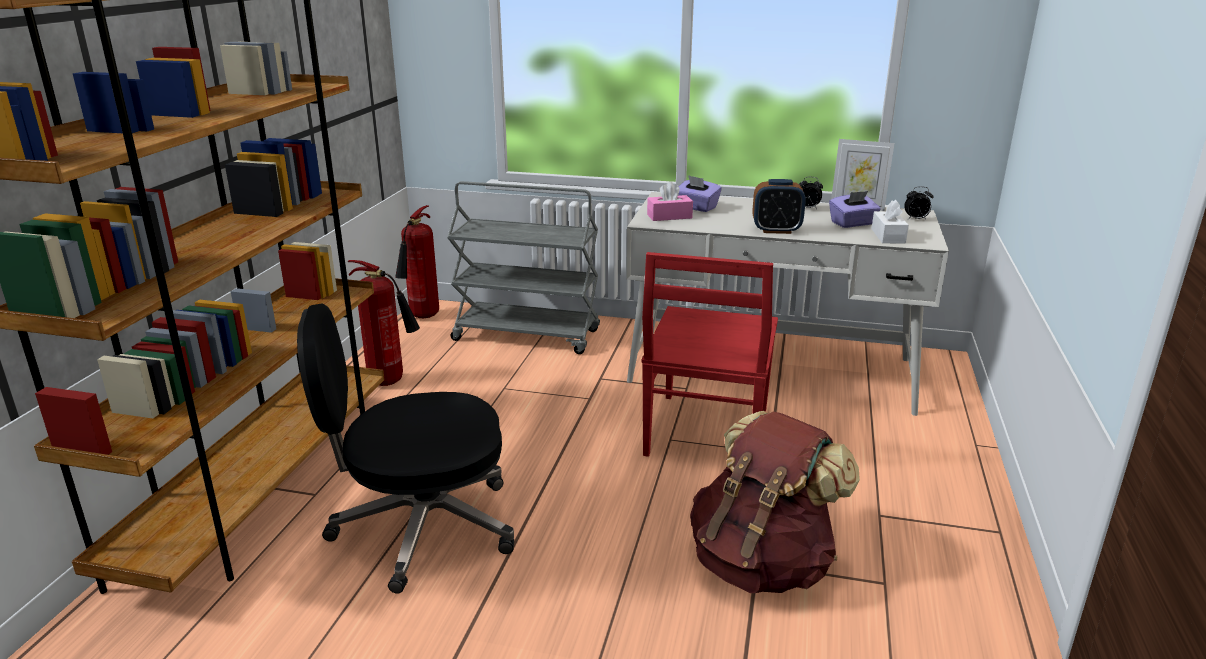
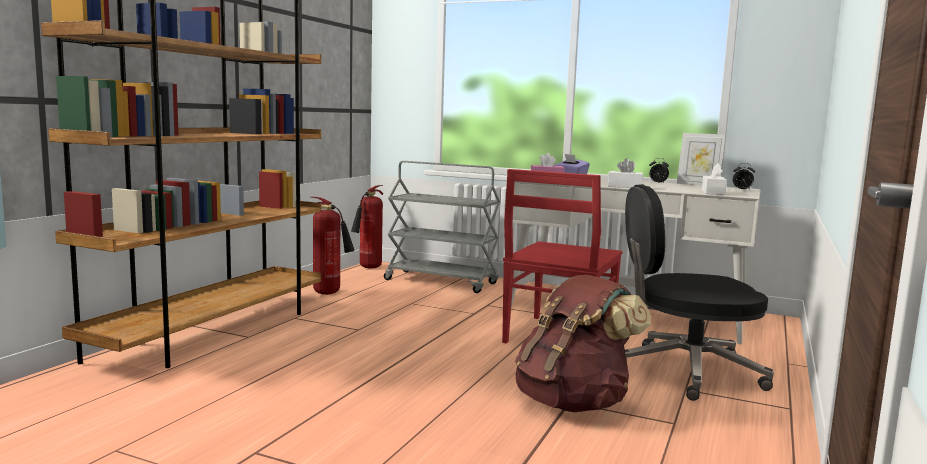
camera: 10 degrees right, 15 degrees down
black office chair [297,304,514,594] -> black office chair moved to [625,184,774,401]
alarm clock [752,179,806,234] -> white tissue box [608,158,643,188]
purple tissue box [829,191,881,228] -> none

